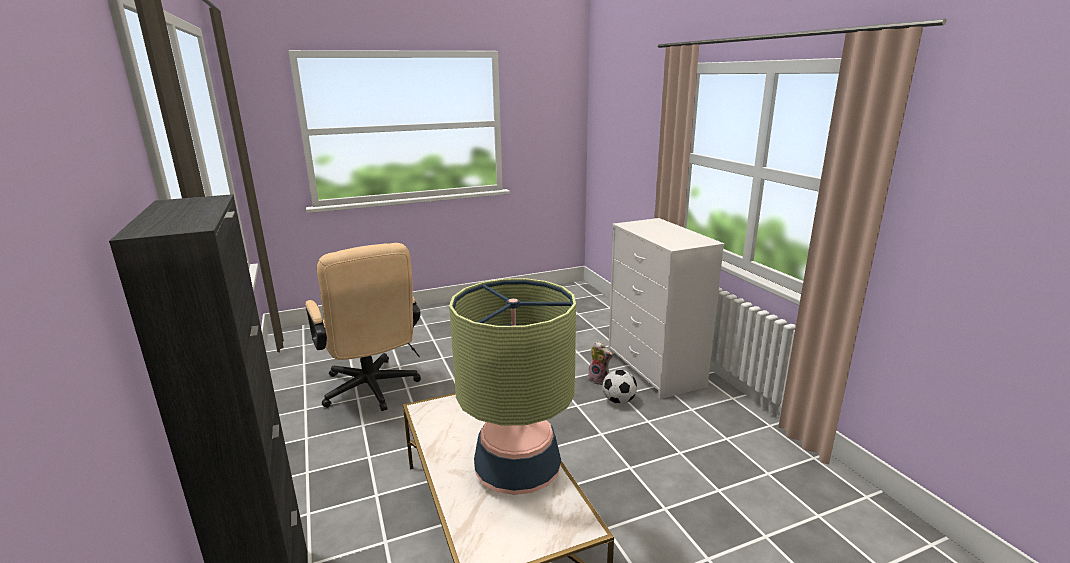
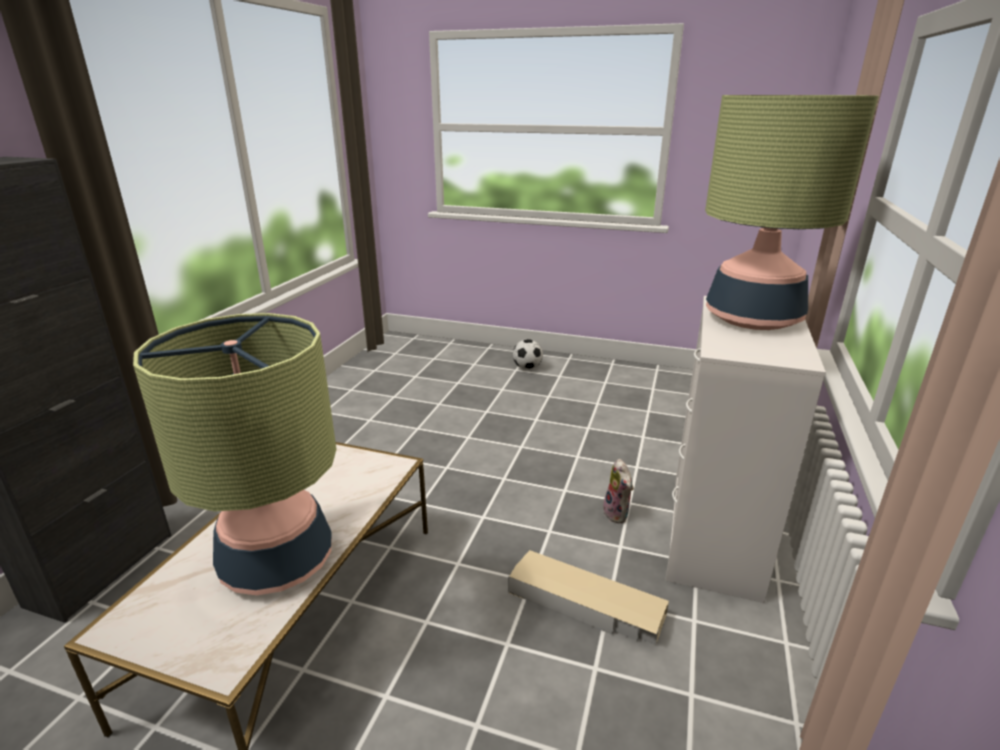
camera: 40 degrees right, 5 degrees up
beige office chair [305,243,421,411] -> none
football [603,370,637,404] -> football moved to [513,339,543,370]
none -> beige storage box [508,550,669,645]
none -> table lamp [705,95,879,330]

